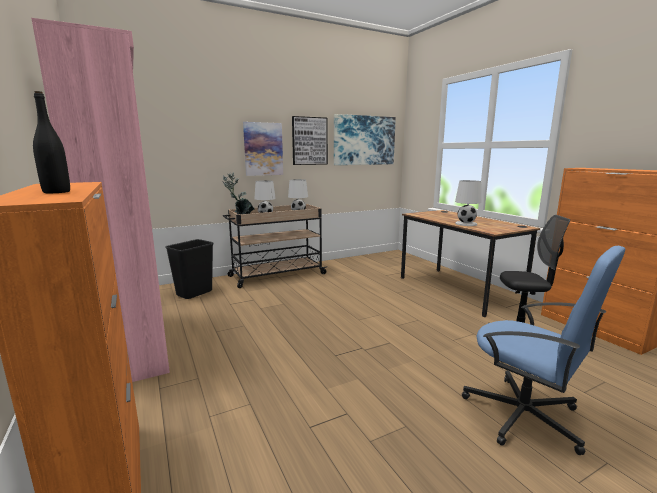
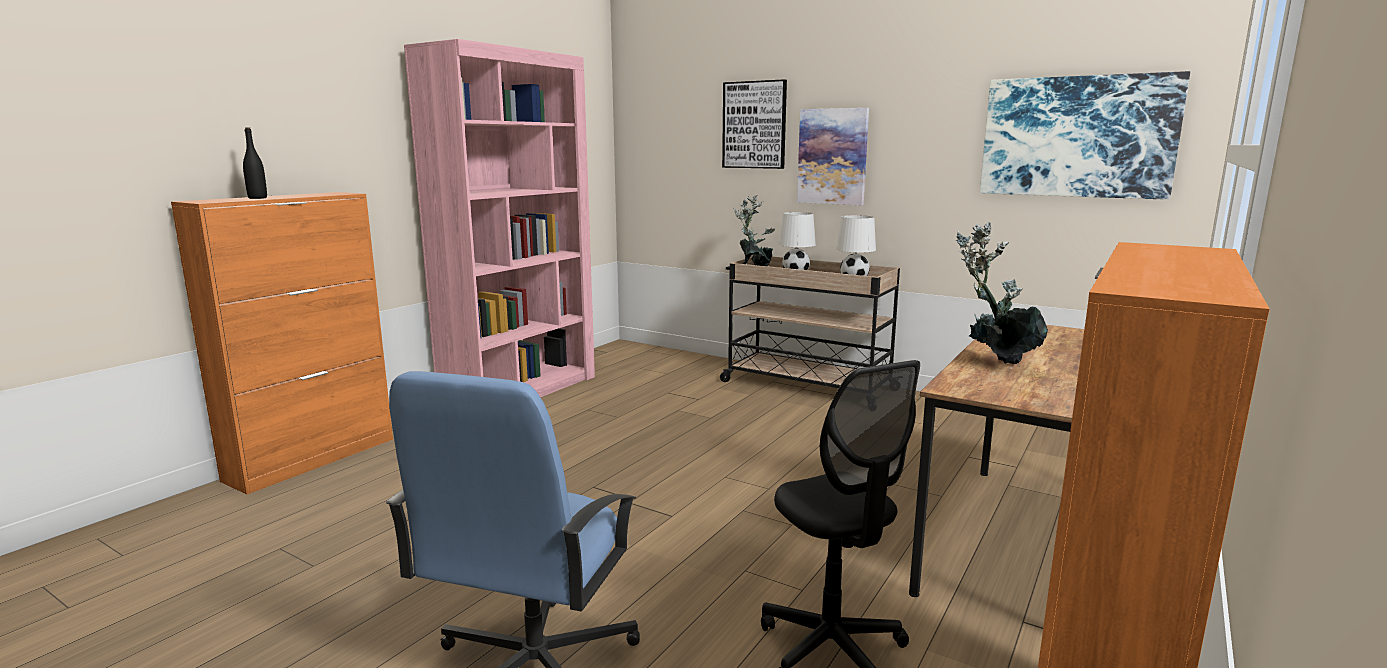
camera: 60 degrees right, 0 degrees up
black trash can [165,239,214,299] -> none
picture [292,116,328,165] -> picture moved to [722,79,787,169]
white table lamp [455,180,482,226] -> potted plant [956,222,1048,364]

